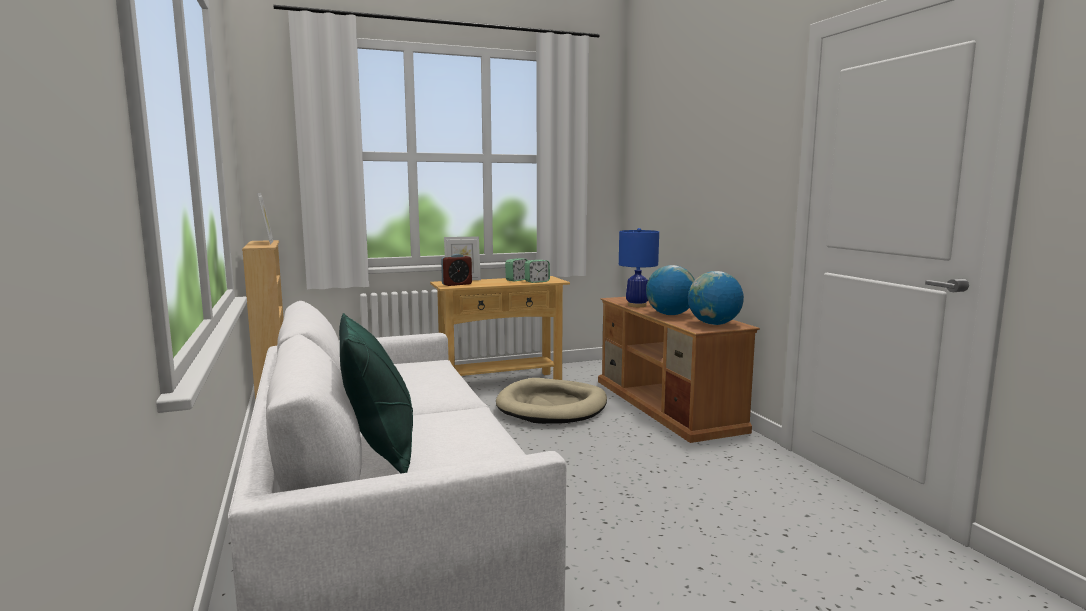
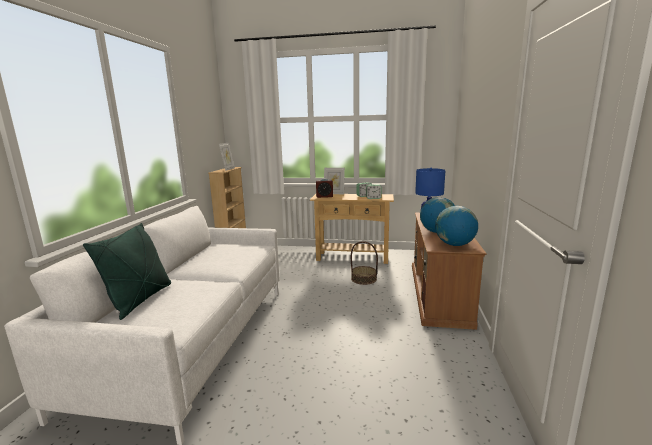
camera: 30 degrees right, 5 degrees up
beige dog bed [496,378,607,424] -> basket [351,241,378,285]

